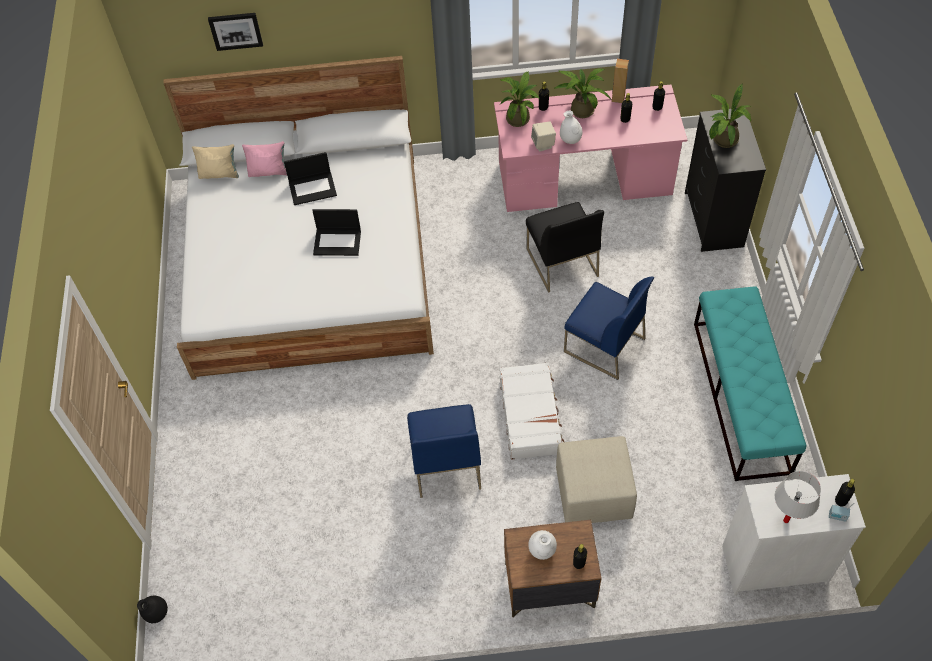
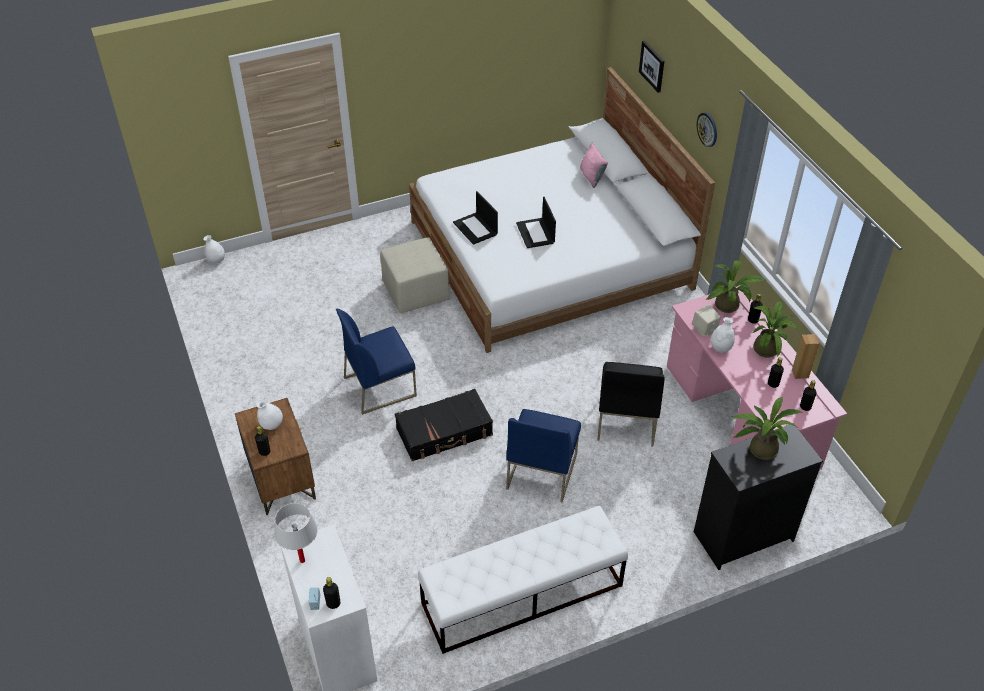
camera: 70 degrees right, 10 degrees down
black vase [137,596,168,623] -> white vase [203,235,225,263]
beige pillow [192,144,239,179] -> none
laptop [284,152,337,205] -> laptop moved to [453,191,498,245]
white suitcase [500,363,564,460] -> black suitcase [395,389,493,461]
black chair [526,202,604,293] -> black chair turned 45 degrees counterclockwise [597,362,664,447]
beige ottoman [556,436,637,523] -> beige ottoman moved to [380,237,450,314]
turquoise bench [694,286,806,481] -> white bench [418,506,628,654]
none -> wall clock [697,112,717,147]

